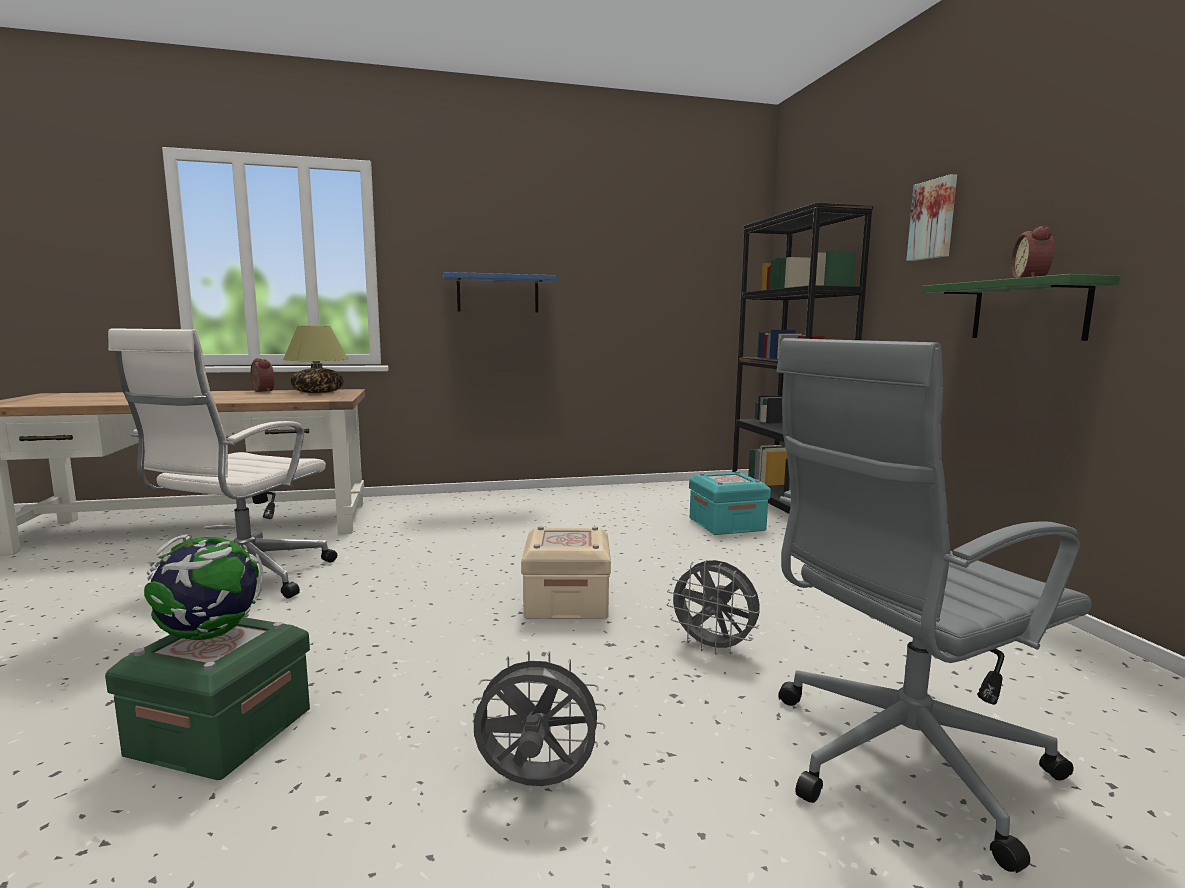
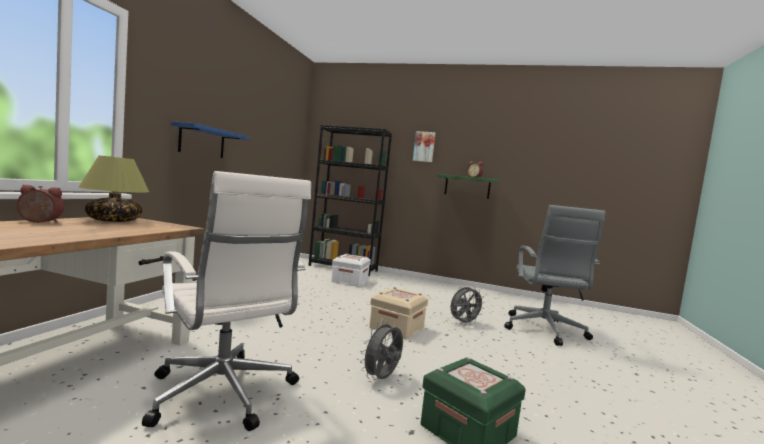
camera: 60 degrees left, 5 degrees down
globe [144,525,264,640] -> none
grey fan [472,650,606,786] -> grey fan moved to [360,320,403,379]
turquoise storage box [689,471,771,535] -> white storage box [331,253,371,287]

